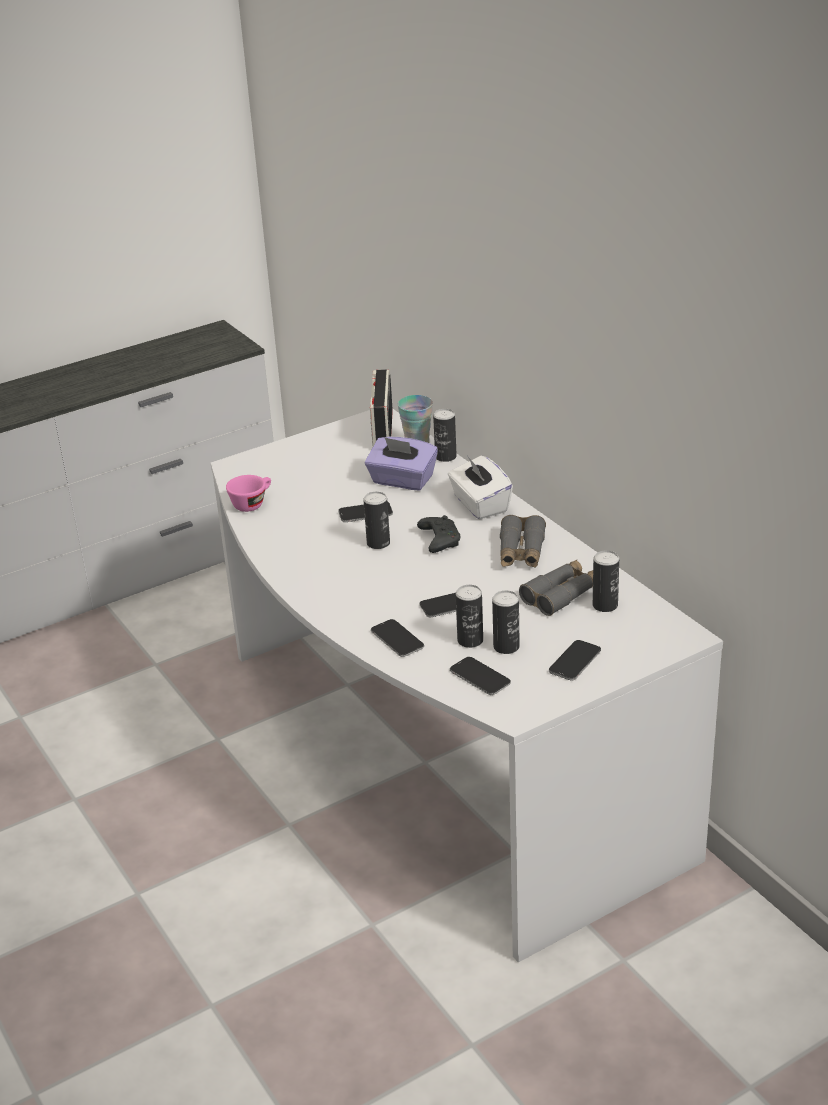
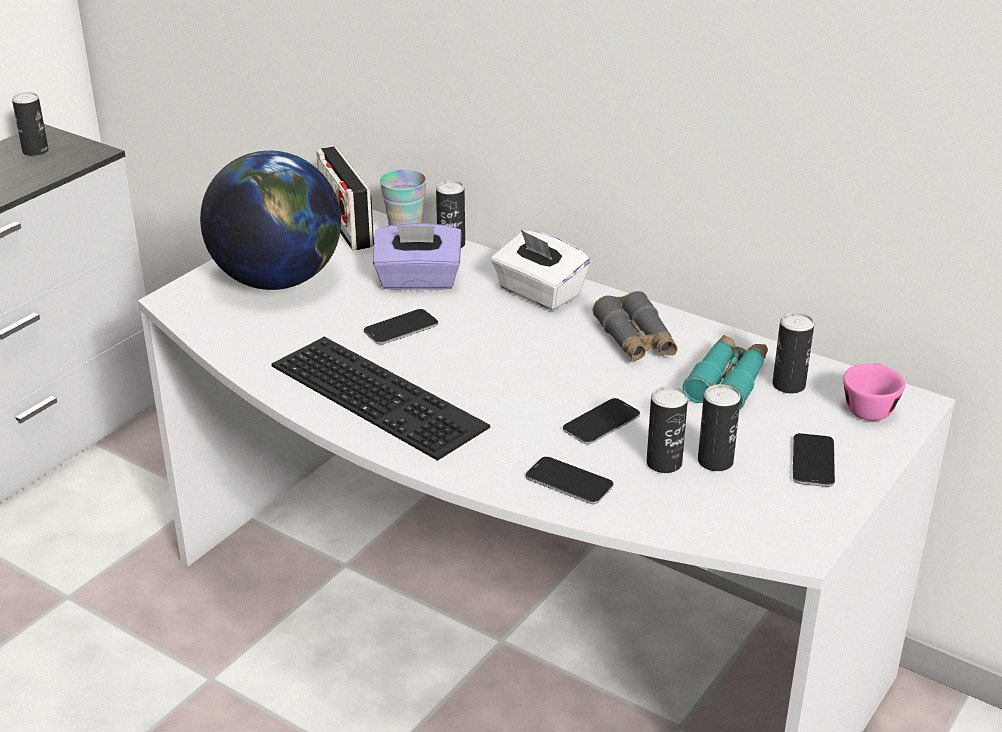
camera: 25 degrees left, 0 degrees up
pink cup [226,475,271,512] -> pink cup moved to [843,363,905,421]
can [363,492,390,549] -> can moved to [12,92,49,156]
black game controller [417,515,460,553] -> none
phone [450,657,511,695] -> none
grey binoculars [519,560,593,616] -> turquoise binoculars [683,335,768,410]
none -> globe [200,151,341,290]
none -> keyboard [272,337,490,461]

